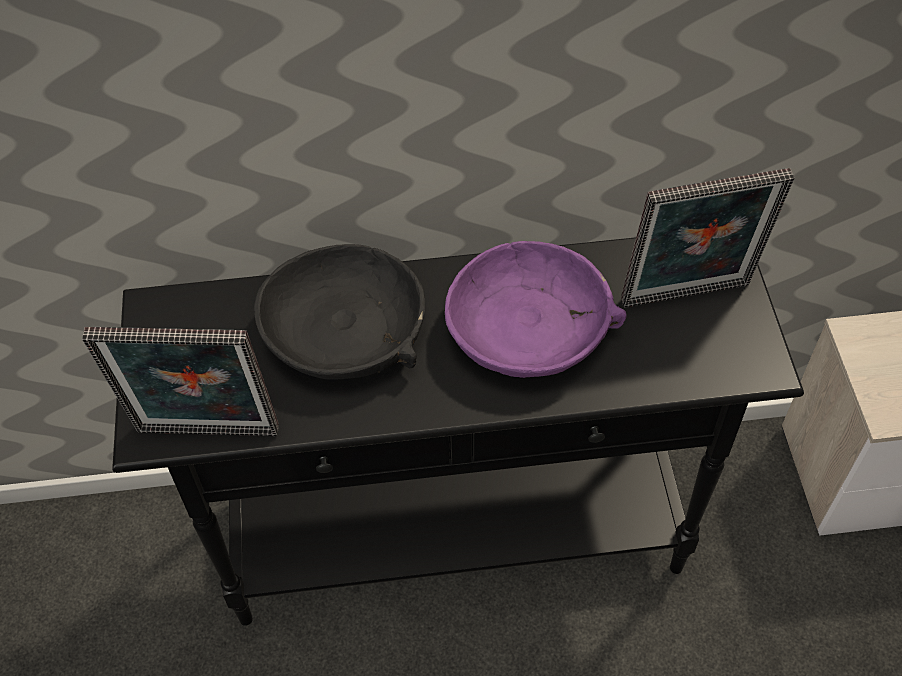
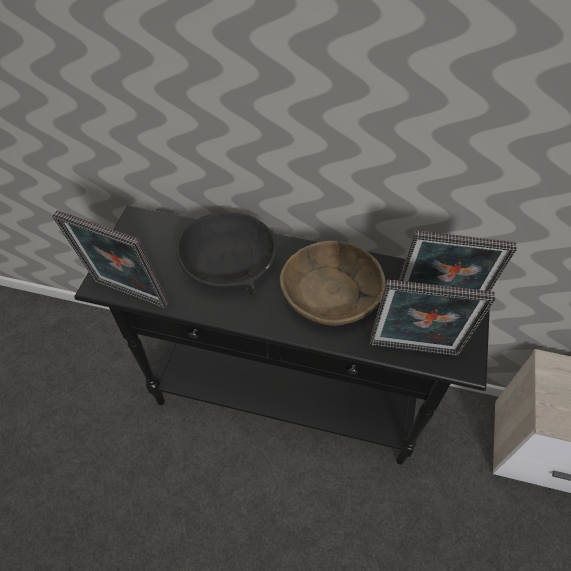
camera: 20 degrees right, 0 degrees up
purple bowl [445,241,627,378] -> brown bowl [280,241,386,326]
none -> picture frame [370,280,495,356]

